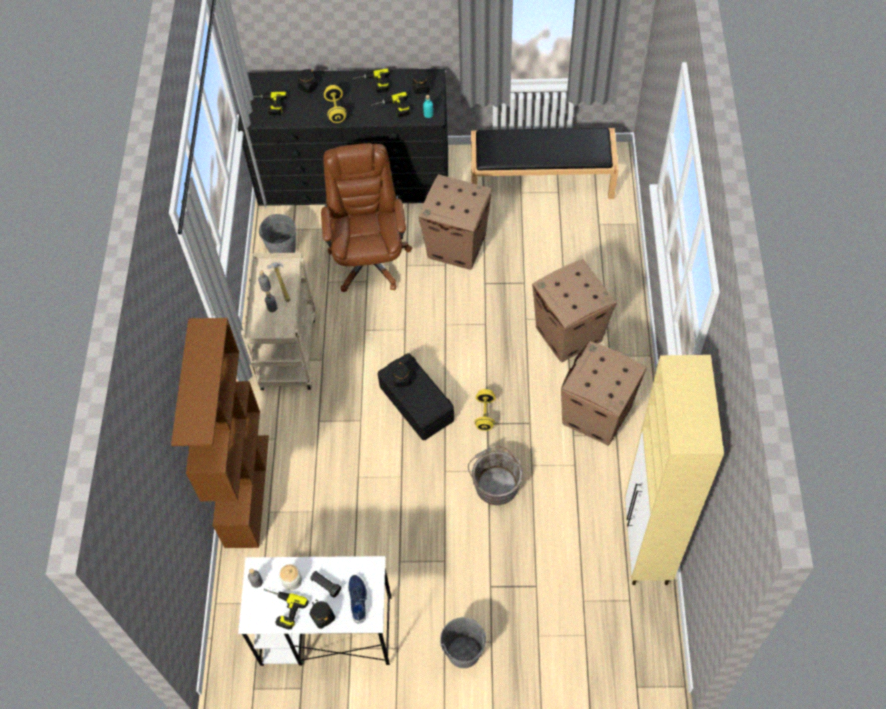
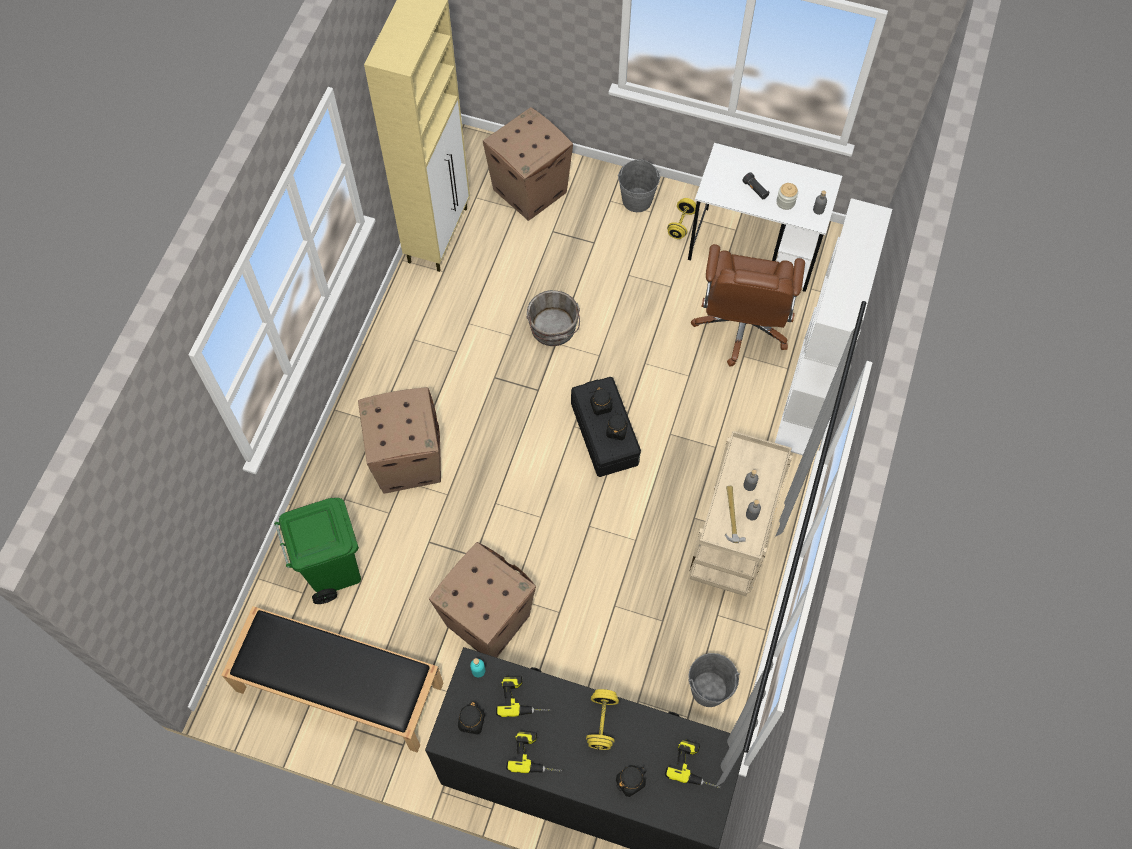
camera: 165 degrees left, 5 degrees up
brown bookcase [171,318,269,548] -> white bookcase [775,198,892,455]
power drill [264,589,309,629] -> none
black jar [310,599,335,629] -> black jar moved to [590,388,612,415]
brown office chair [321,143,412,292] -> brown office chair moved to [691,244,805,367]
blue shoe [348,575,367,623] -> none
yellow dumbbell [475,389,496,431] -> yellow dumbbell moved to [667,198,696,239]
cardboard box [561,341,647,446] -> cardboard box moved to [483,107,573,221]
none -> green trash can [274,498,361,604]

